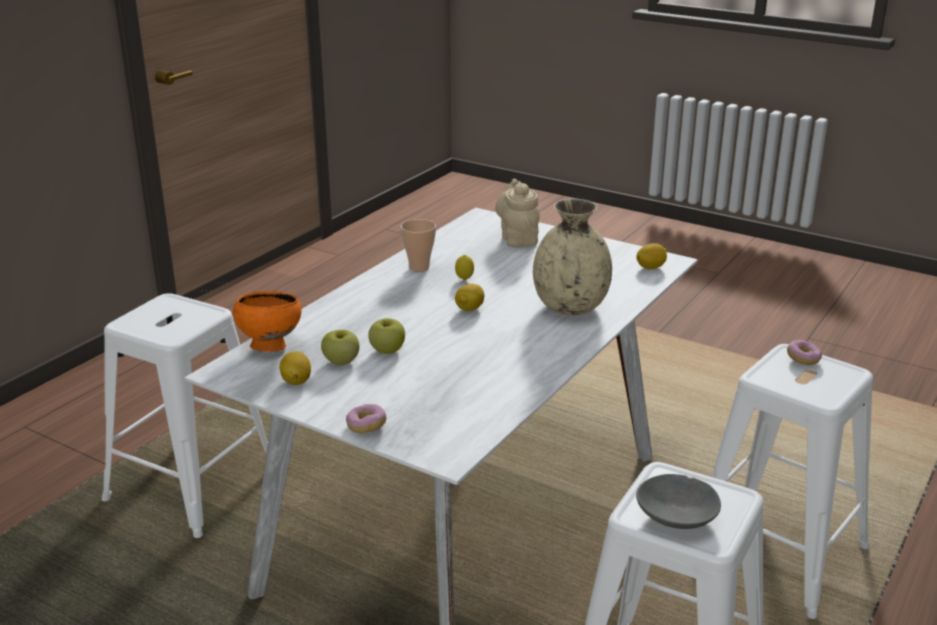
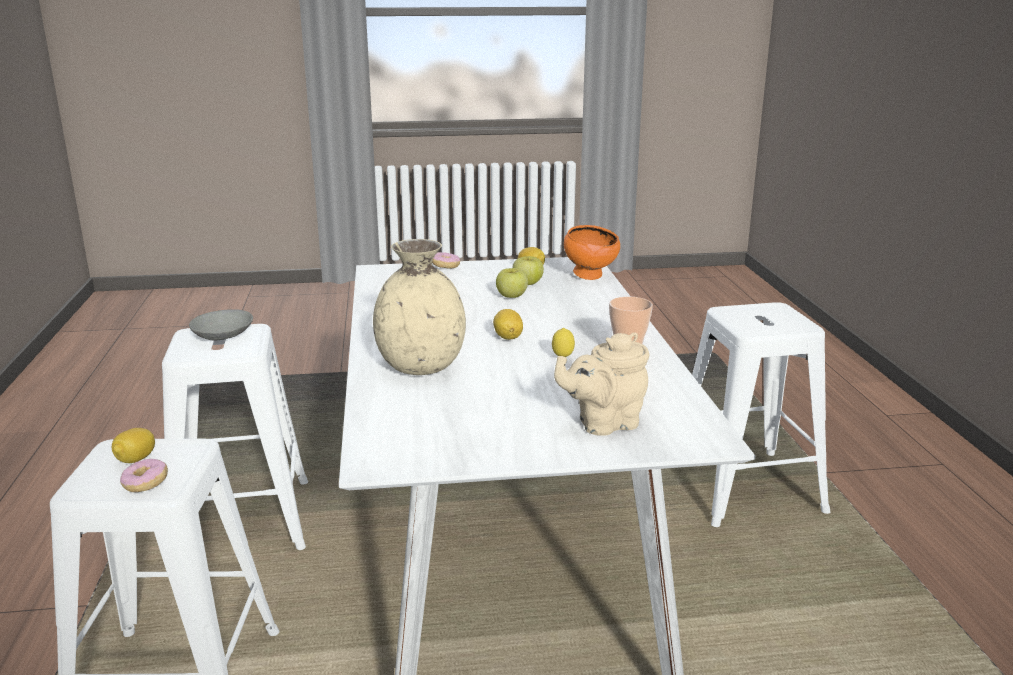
camera: 140 degrees right, 5 degrees down
beige teapot [495,179,540,247] -> beige teapot turned 120 degrees clockwise [554,332,649,436]
lemon [636,243,667,269] -> lemon moved to [112,428,155,463]

